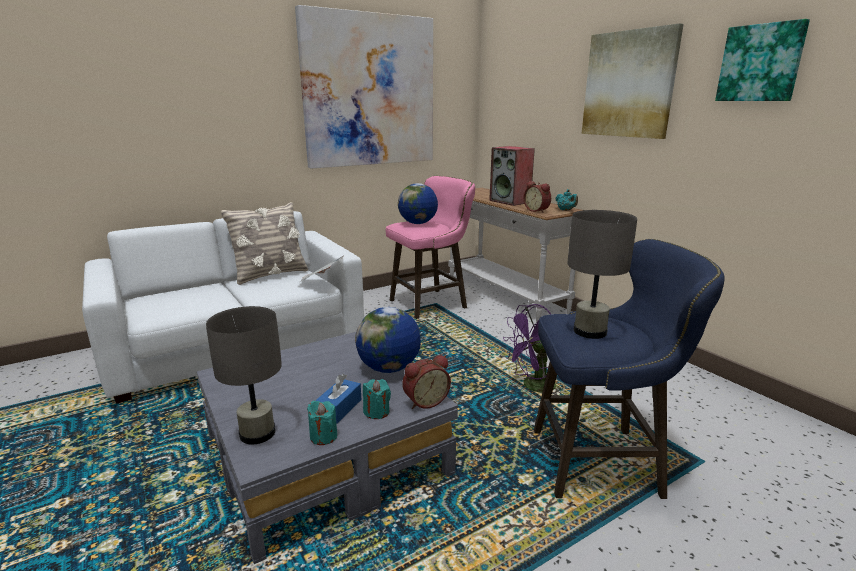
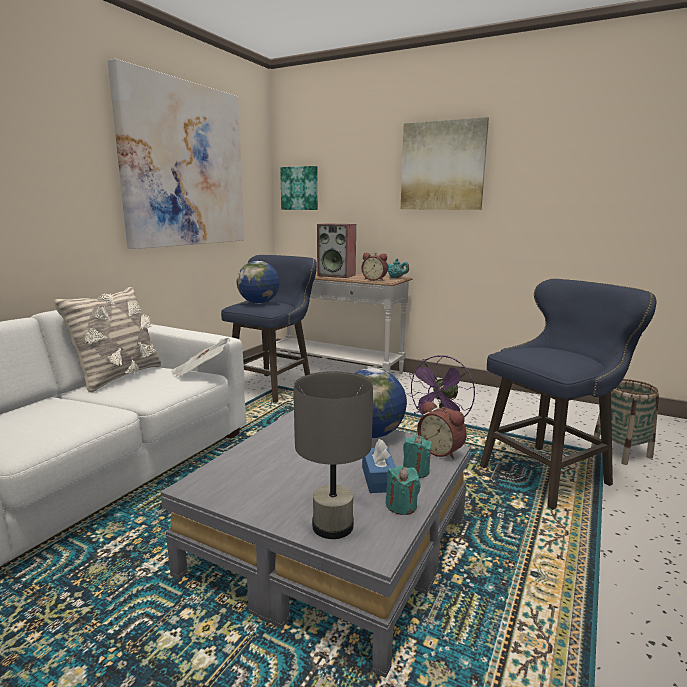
camera: 30 degrees left, 5 degrees down
pink stool [386,176,475,319] -> blue stool [221,255,317,403]
alarm clock [402,355,451,409] -> alarm clock turned 105 degrees clockwise [417,401,467,460]
grey table lamp [568,210,637,339] -> none
picture [715,19,810,101] -> picture moved to [280,166,318,210]
none -> basket [591,379,659,465]

